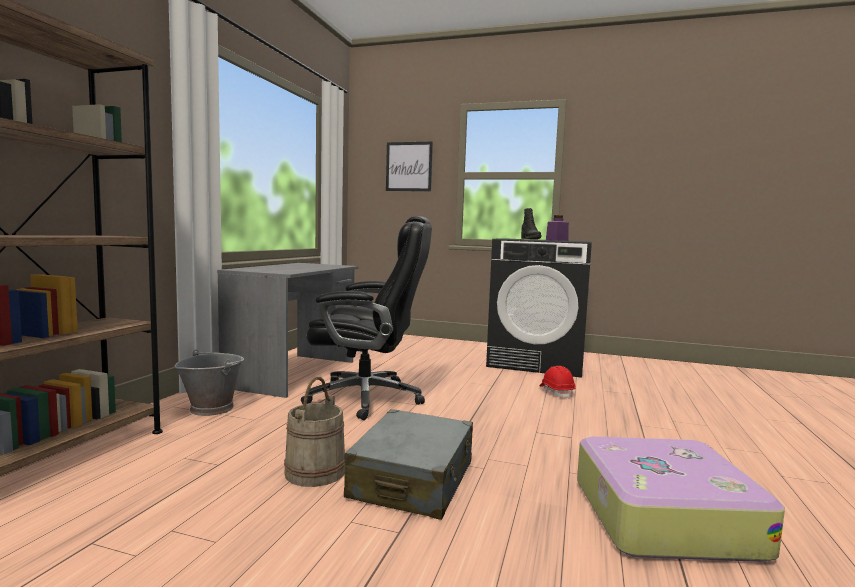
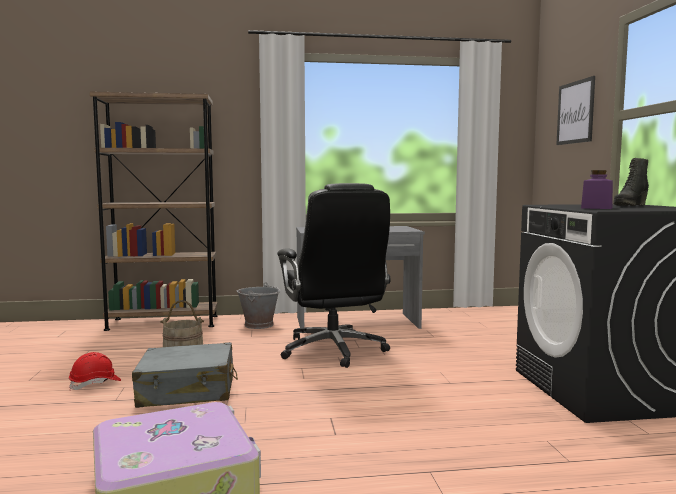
camera: 65 degrees right, 0 degrees up
red hard hat [539,366,576,399] -> red hard hat moved to [69,352,121,390]

